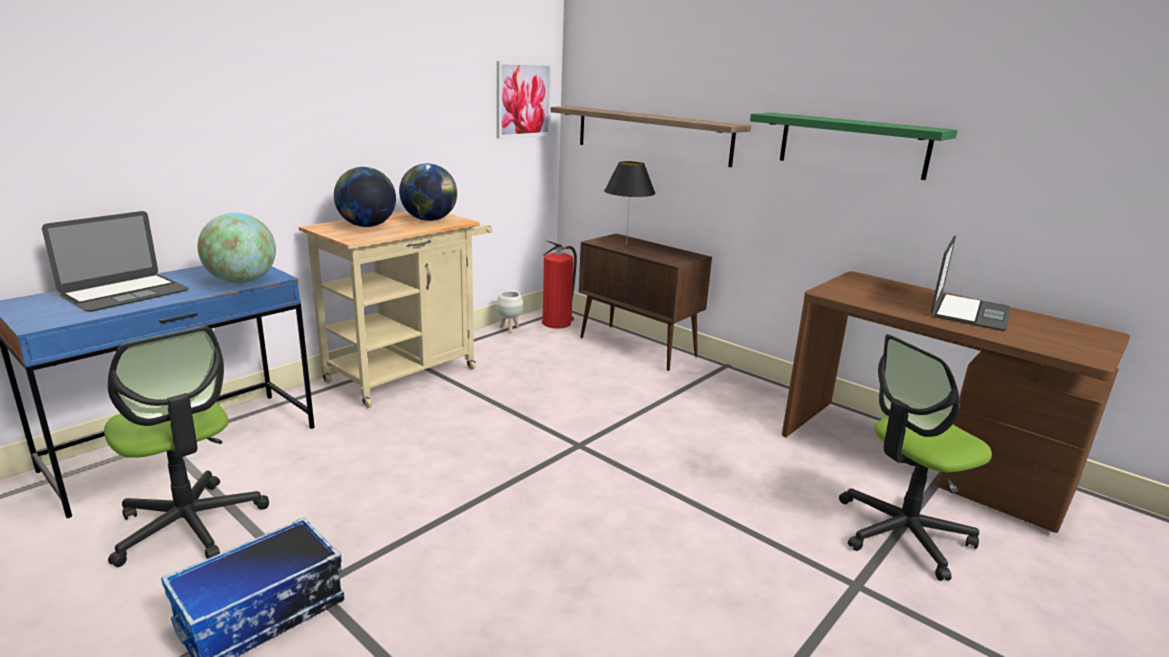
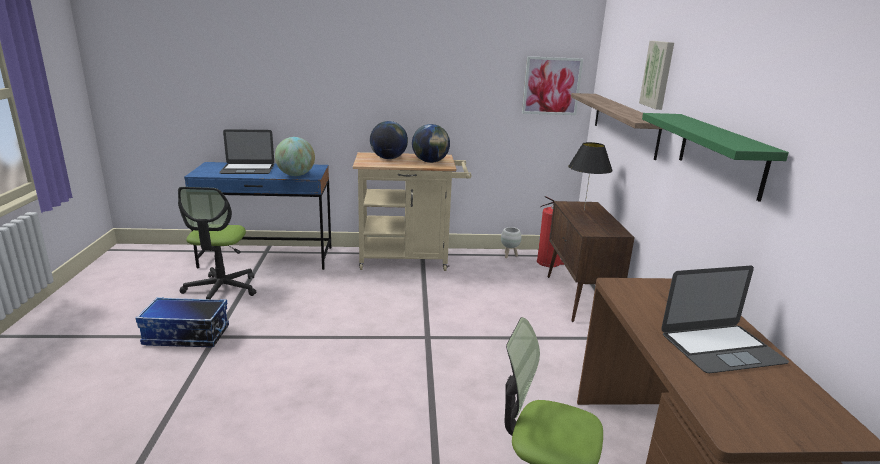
camera: 45 degrees right, 0 degrees up
none -> picture [639,41,674,110]

